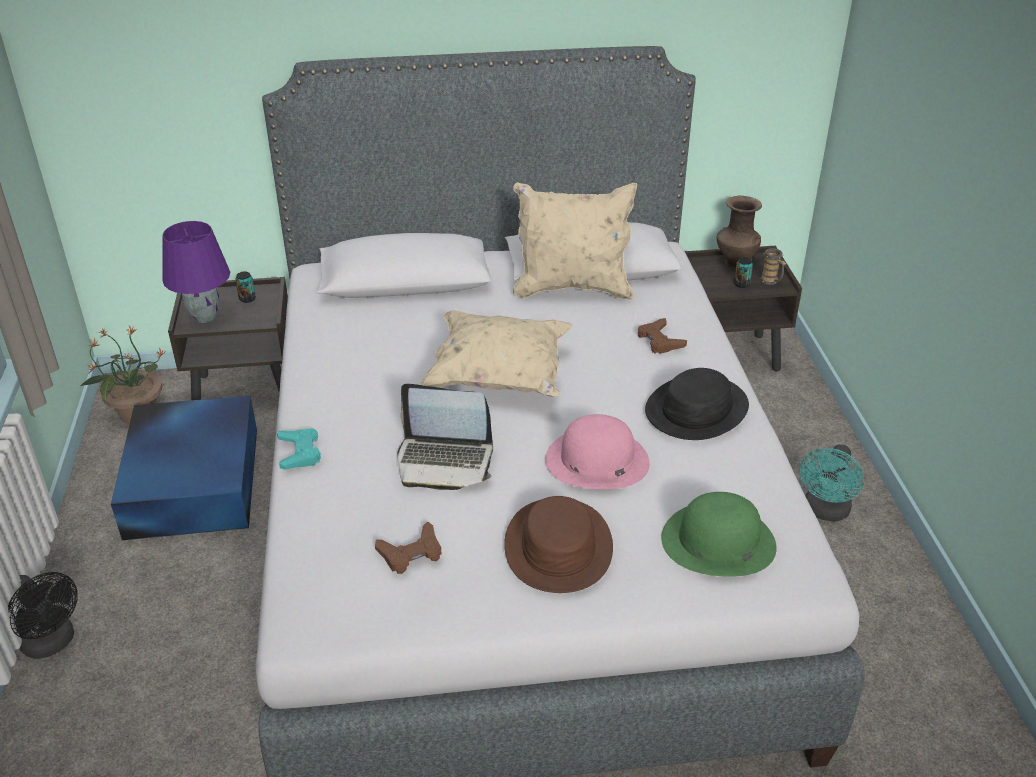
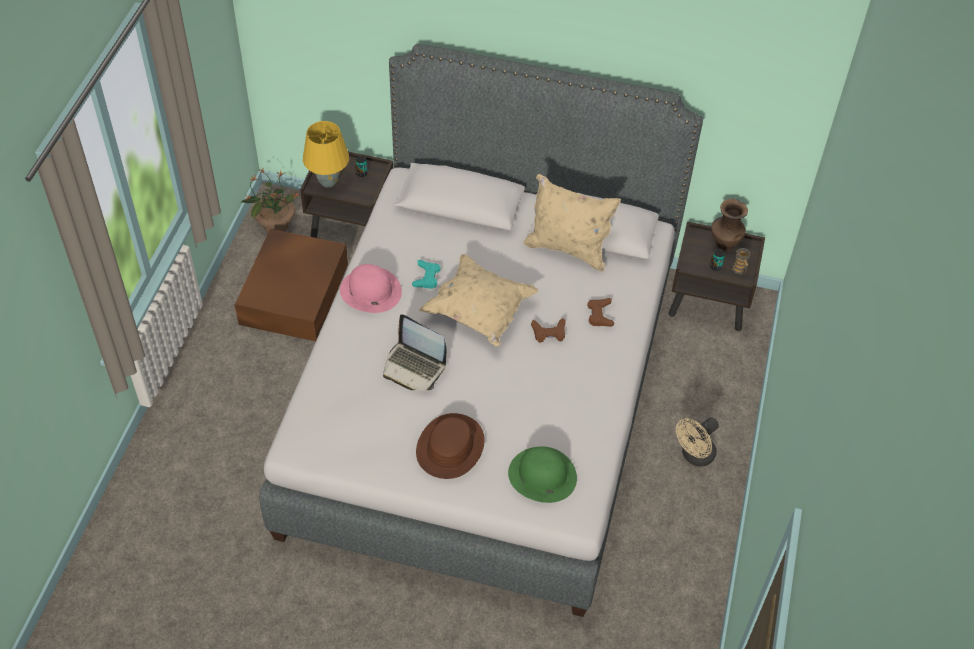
camera: 20 degrees right, 15 degrees up
black fan [8,572,78,659] -> none
blue storage box [111,395,257,540] -> brown storage box [235,229,348,341]
purple table lamp [162,221,230,323] -> yellow table lamp [303,121,349,188]
turquoise game controller [276,428,321,470] -> turquoise game controller moved to [412,260,441,289]
brown game controller [375,522,442,574] -> brown game controller moved to [531,318,566,343]
pink hat [545,414,650,489] -> pink hat moved to [340,264,402,313]
black hat [645,368,749,440] -> none
turquoise fan [800,444,864,522] -> beige fan [676,417,719,467]

